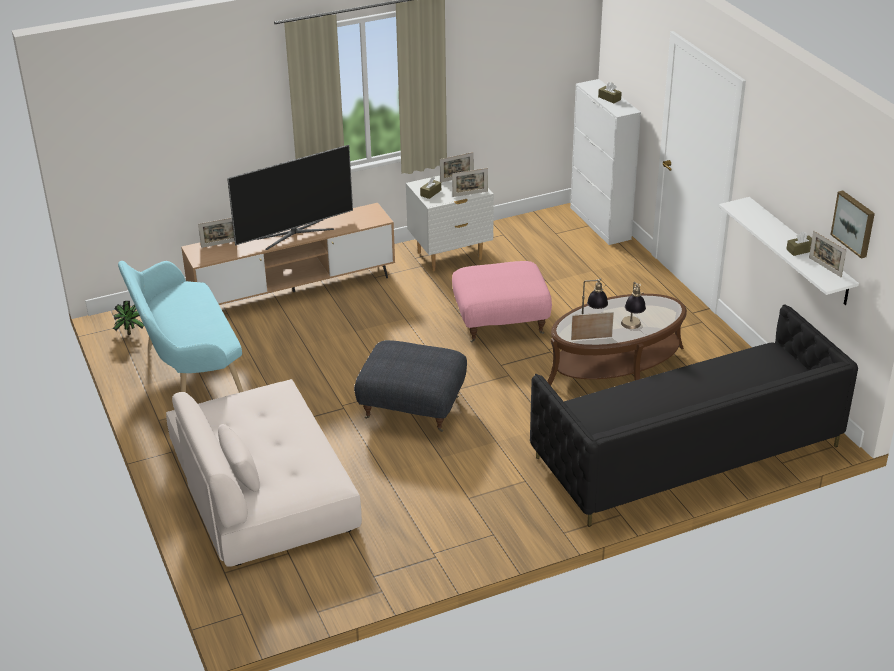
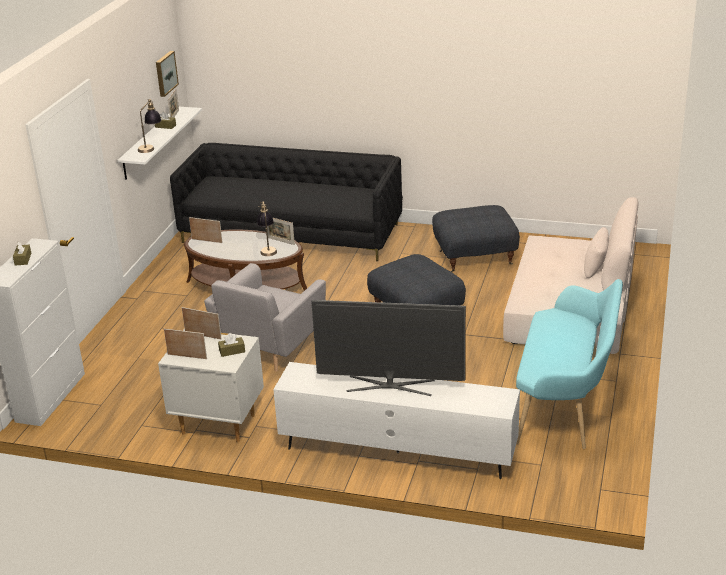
camera: 140 degrees left, 5 degrees down
potted plant [113,301,144,335] -> none
brown tv stand [181,203,395,305] -> white tv stand [273,362,520,479]
picture frame [198,218,235,248] -> picture frame moved to [189,217,223,243]
pink ottoman [452,261,552,343] -> grey armchair [204,263,326,372]
table lamp [621,282,646,329] -> table lamp moved to [138,99,162,153]
none -> grey ottoman [432,205,520,272]

